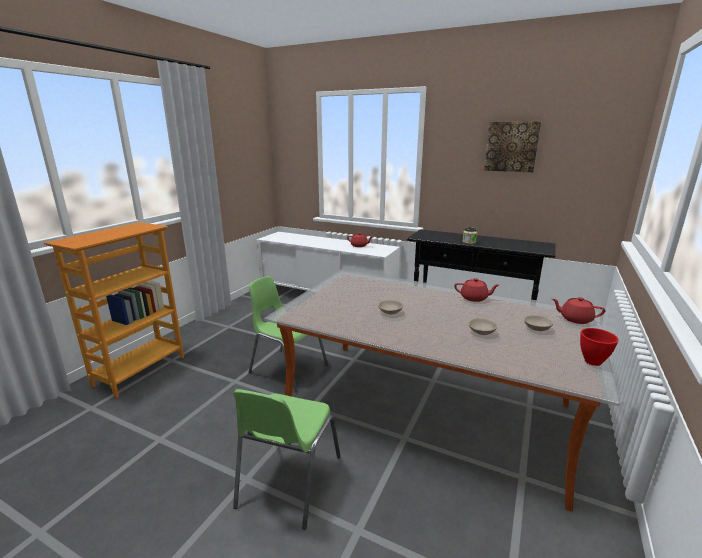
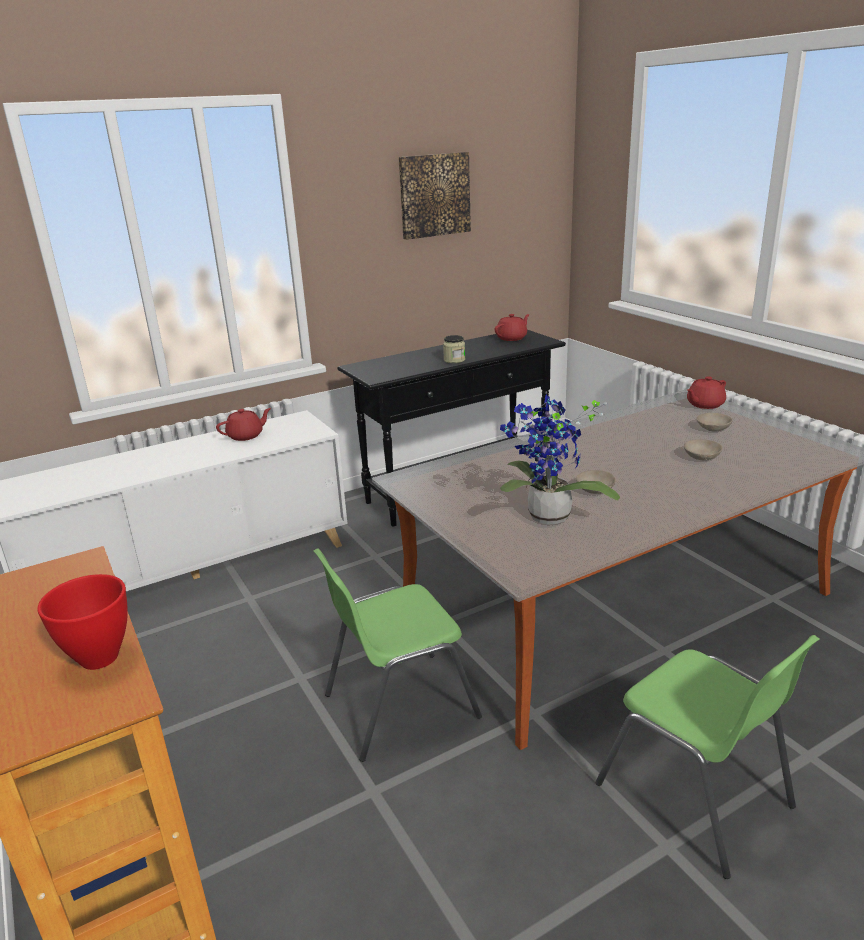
camera: 55 degrees left, 5 degrees up
red teapot [454,278,499,302] -> red teapot moved to [495,314,530,341]
red bowl [580,328,619,366] -> red bowl moved to [38,574,128,670]
none -> potted plant [500,394,620,525]

